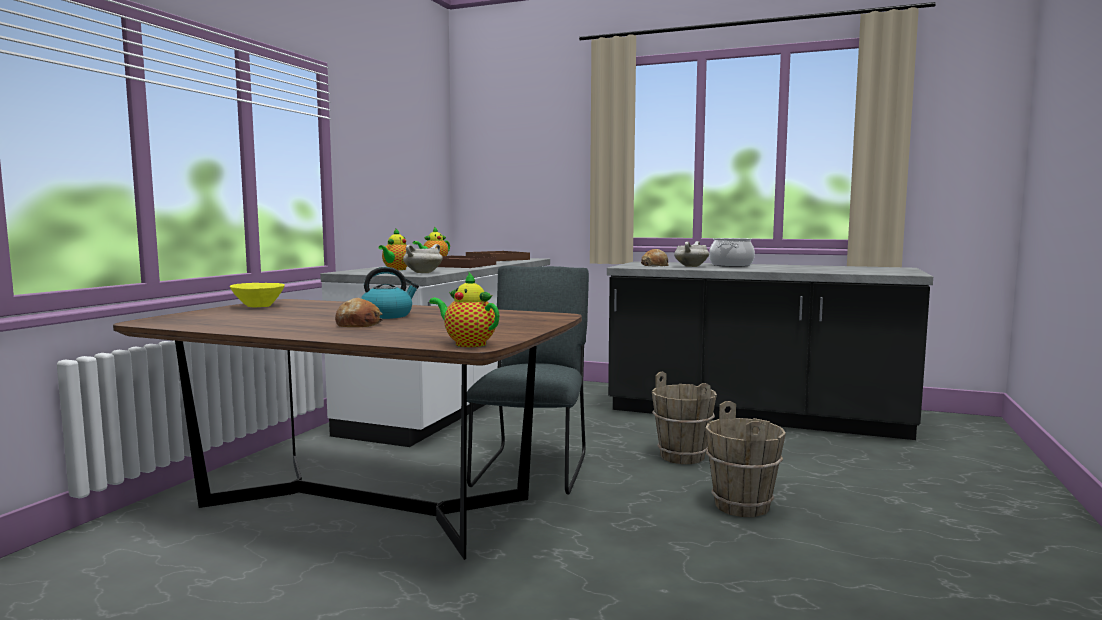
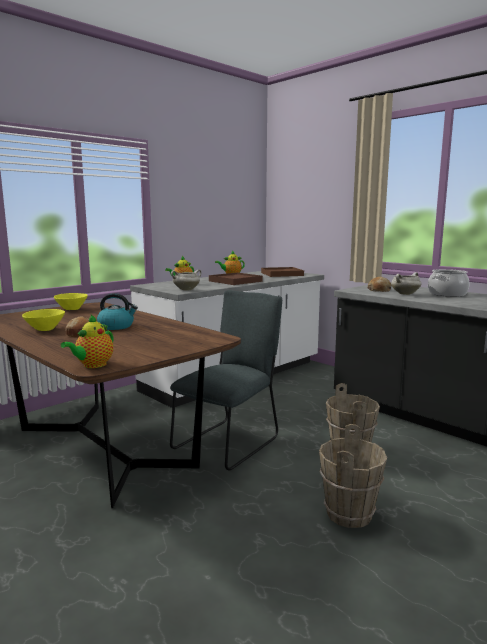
camera: 25 degrees right, 5 degrees up
teapot [429,273,499,347] -> teapot turned 120 degrees counterclockwise [61,315,113,368]
none -> yellow bowl [22,309,65,331]

